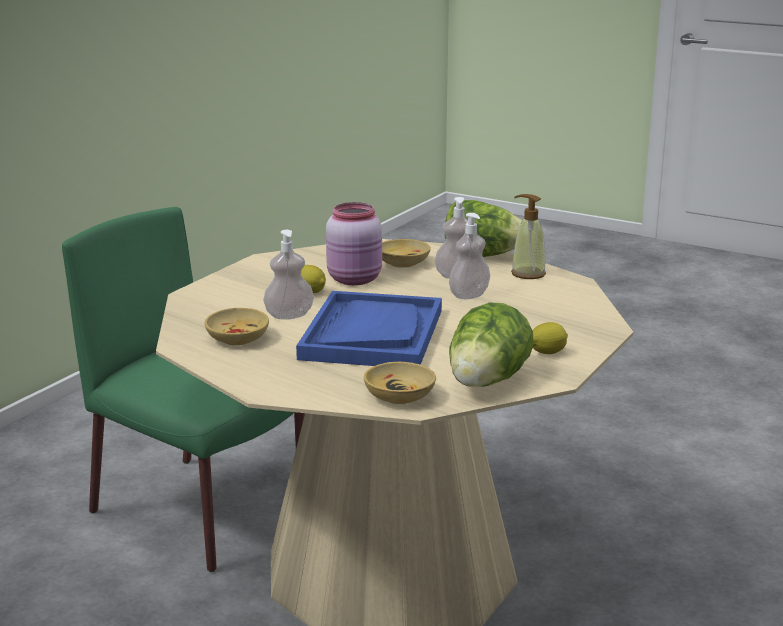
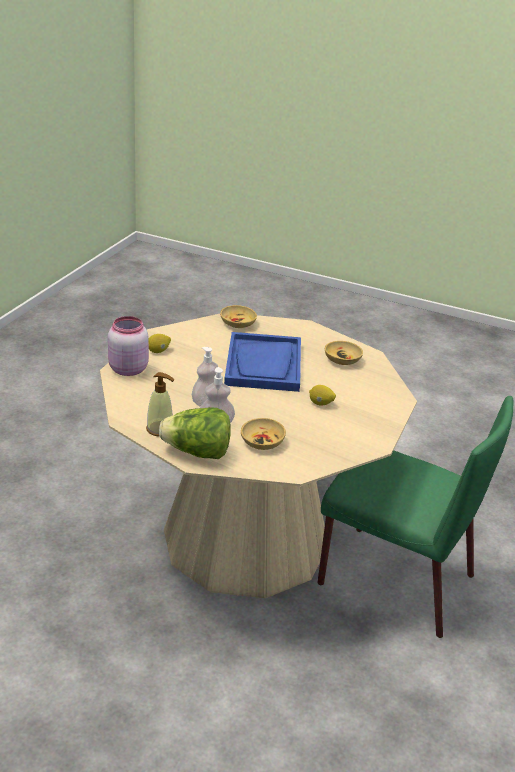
camera: 170 degrees right, 10 degrees up
soap dispenser [263,230,314,320] -> none
pink jar [326,202,382,285] -> pink jar moved to [108,316,149,376]
lettuce [449,303,534,387] -> none

